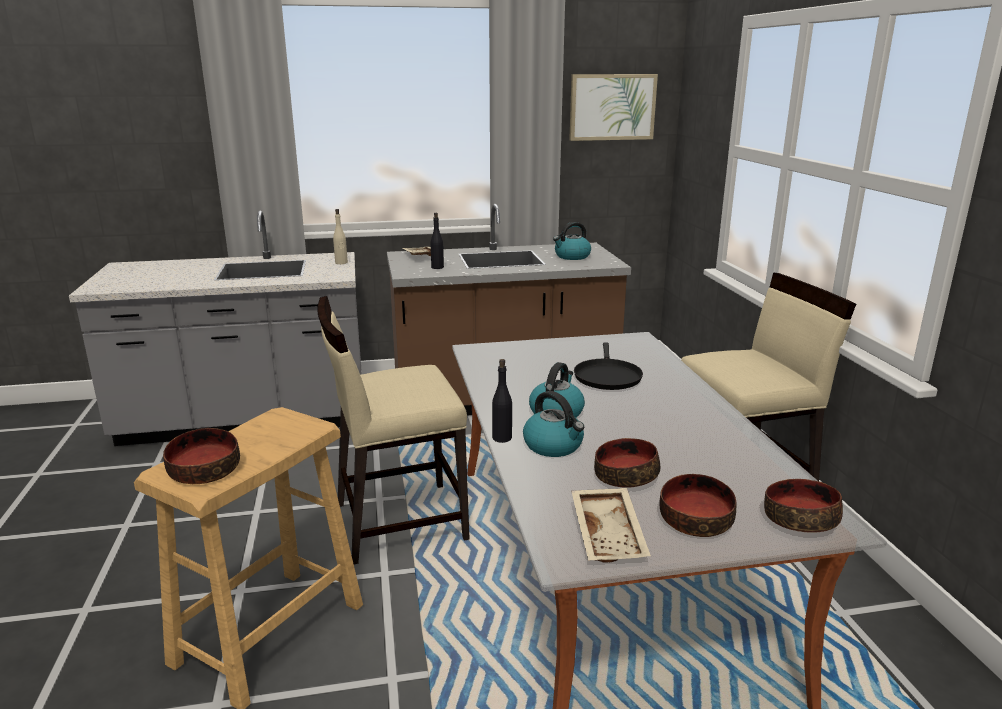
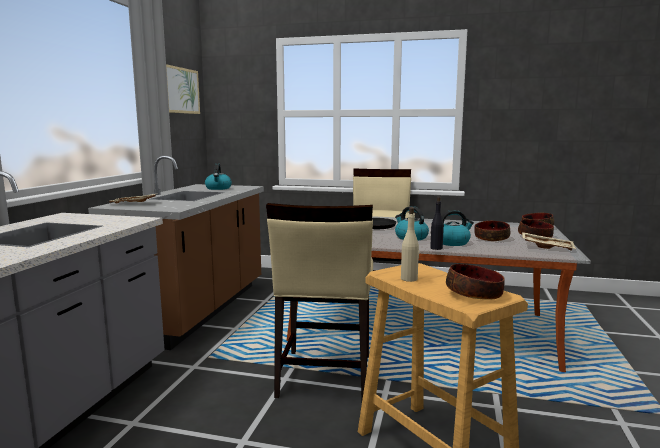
camera: 65 degrees left, 10 degrees down
beige bottle [333,209,348,264] -> beige bottle moved to [401,207,419,282]
black bottle [431,213,444,269] -> none

